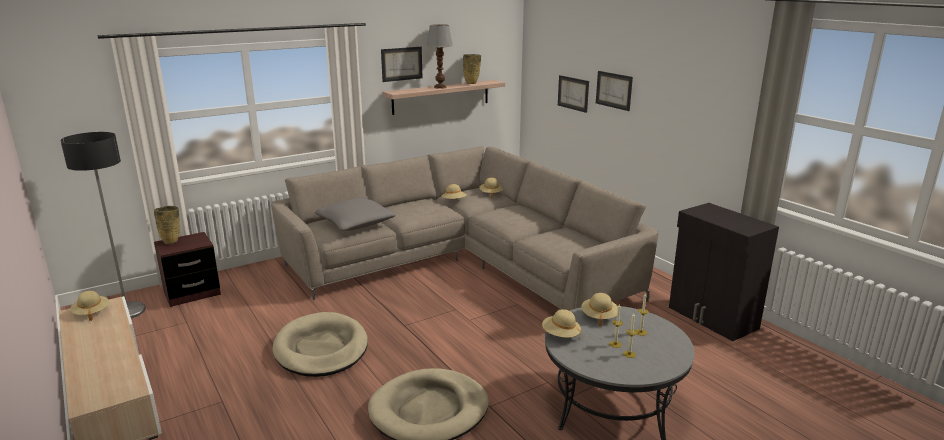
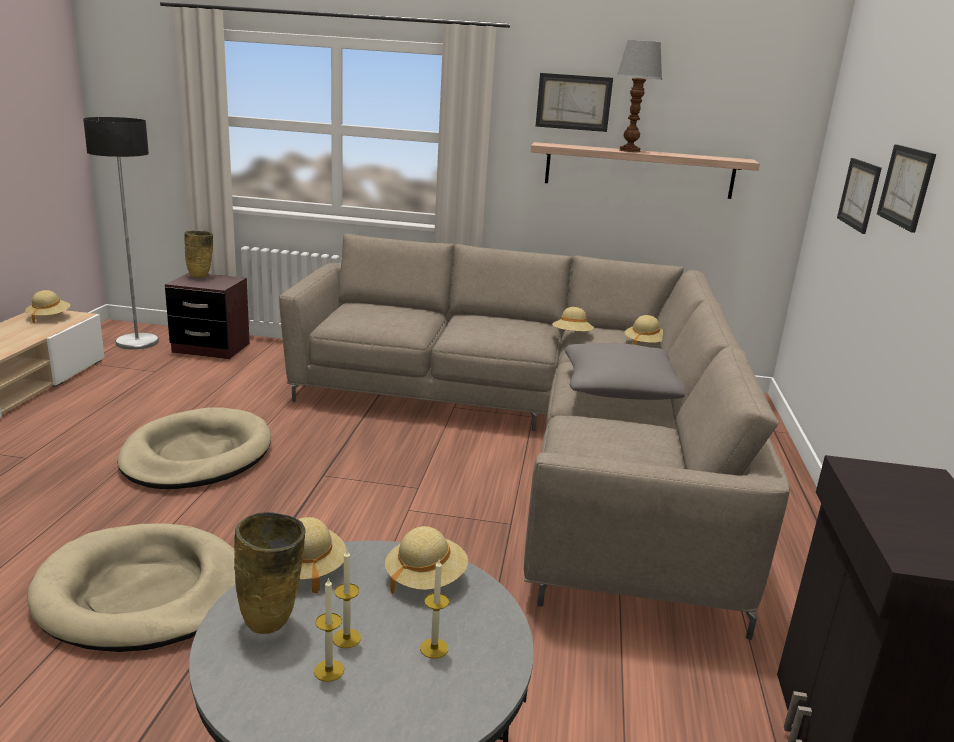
camera: 40 degrees right, 0 degrees up
grey pillow [315,197,396,231] -> grey pillow moved to [565,343,685,400]
beige vase [463,54,481,84] -> beige vase moved to [234,512,306,634]

